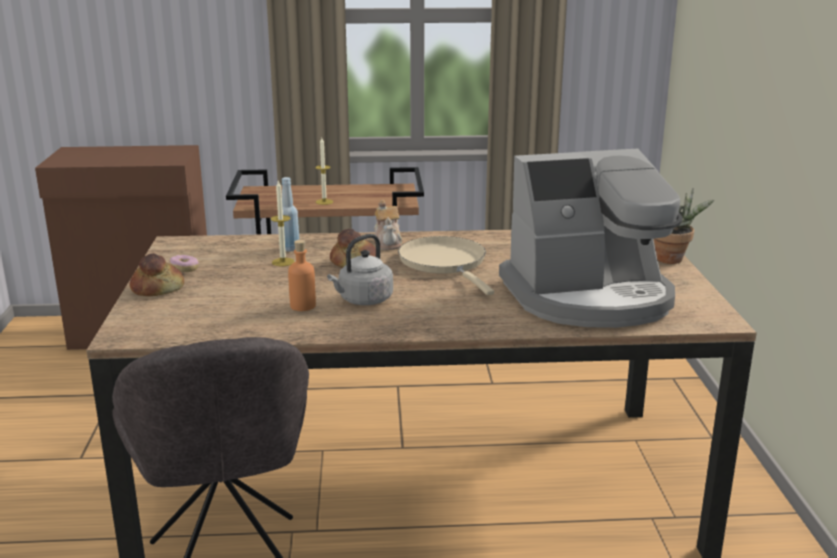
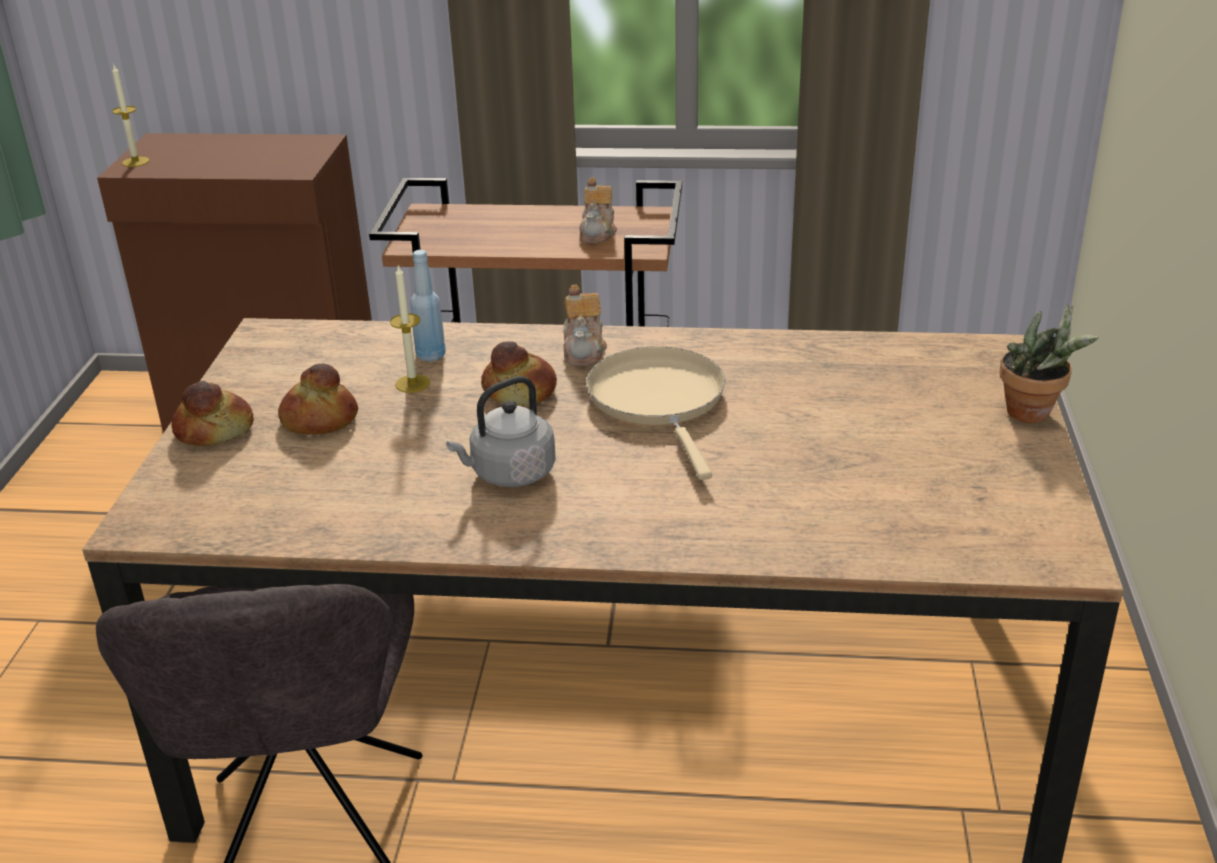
camera: 10 degrees right, 10 degrees up
donut [169,255,199,272] -> none
orange bottle [288,240,316,311] -> none
candle [315,138,333,205] -> candle moved to [112,65,150,167]
coffee machine [499,149,683,328] -> none
none -> bread [278,363,358,435]
none -> teapot [580,177,617,243]

